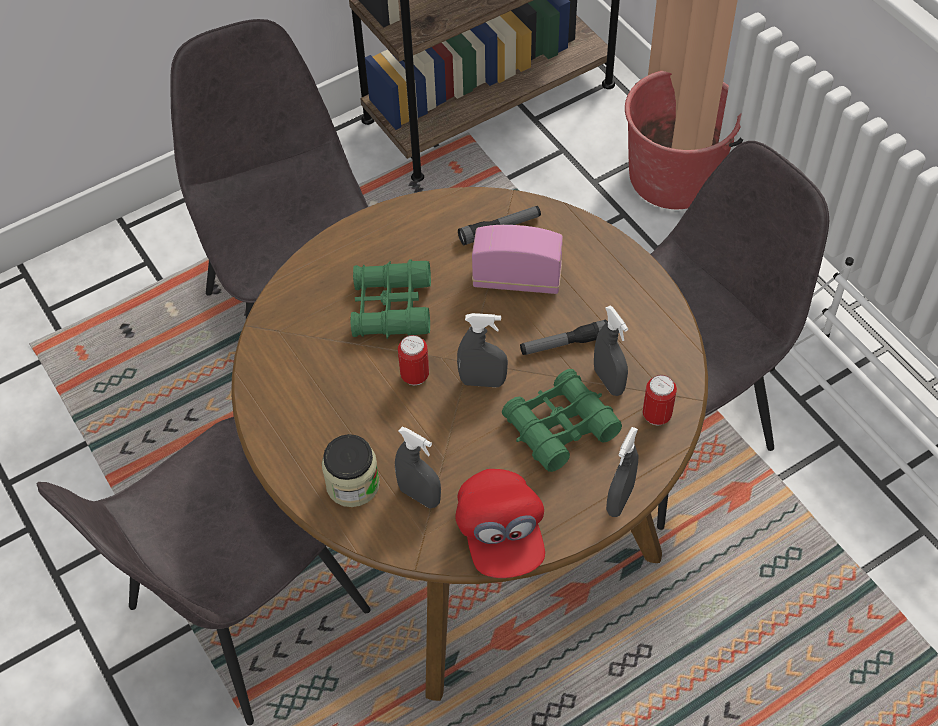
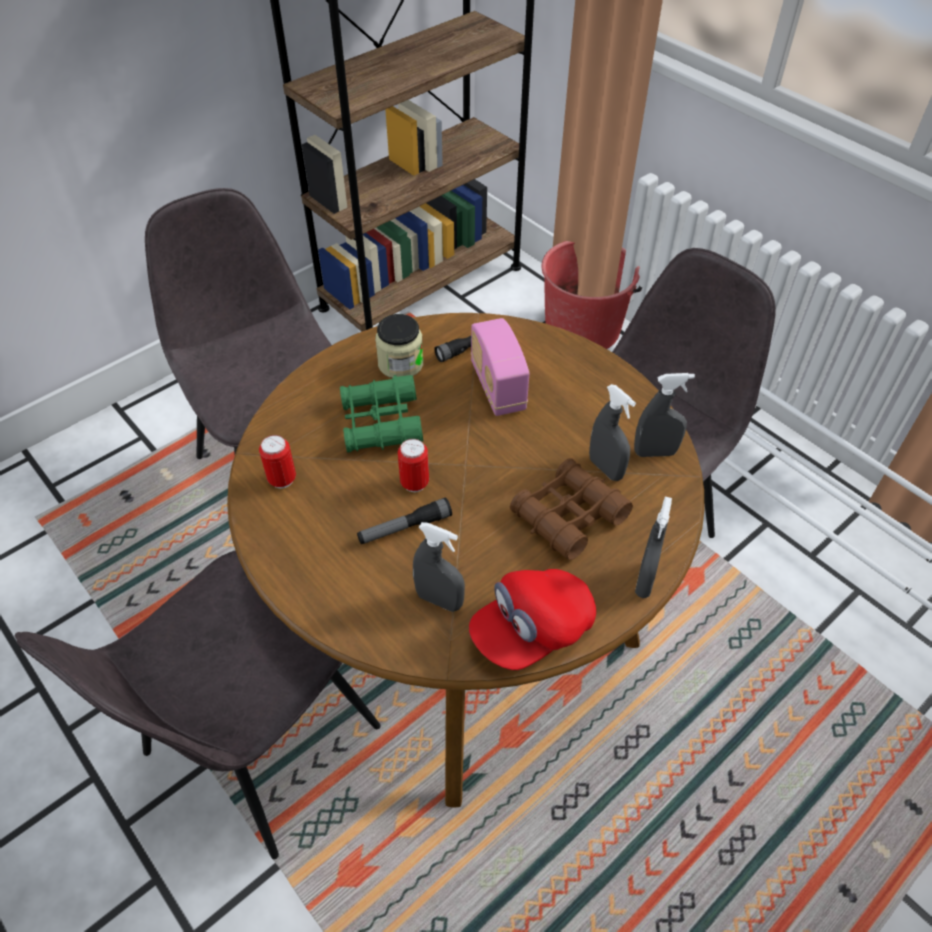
camera: 10 degrees left, 5 degrees down
jar [322,434,380,507] -> jar moved to [375,314,423,378]
red cap [455,469,545,578] -> red cap turned 75 degrees clockwise [469,569,596,670]
grey spray bottle [457,313,508,387] -> grey spray bottle moved to [634,373,695,457]
radio [472,225,563,294] -> radio turned 105 degrees counterclockwise [471,318,529,416]
green binoculars [502,369,622,472] -> brown binoculars [510,458,633,560]
flashlight [520,319,607,355] -> flashlight moved to [357,498,452,544]
can [643,375,677,425] -> can moved to [259,435,296,489]

